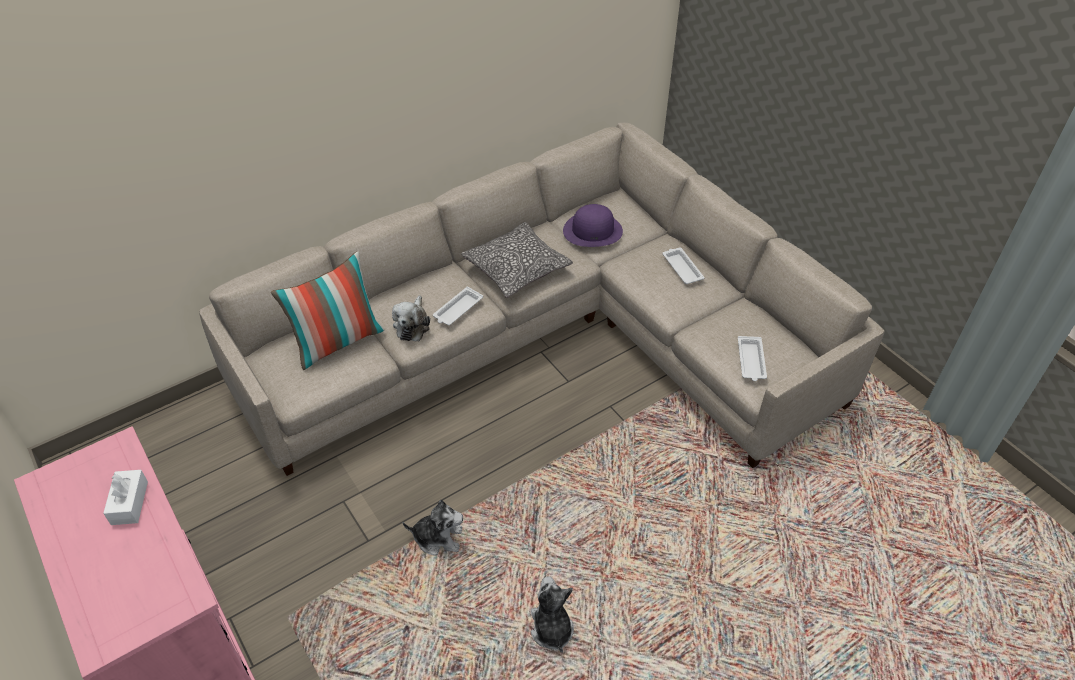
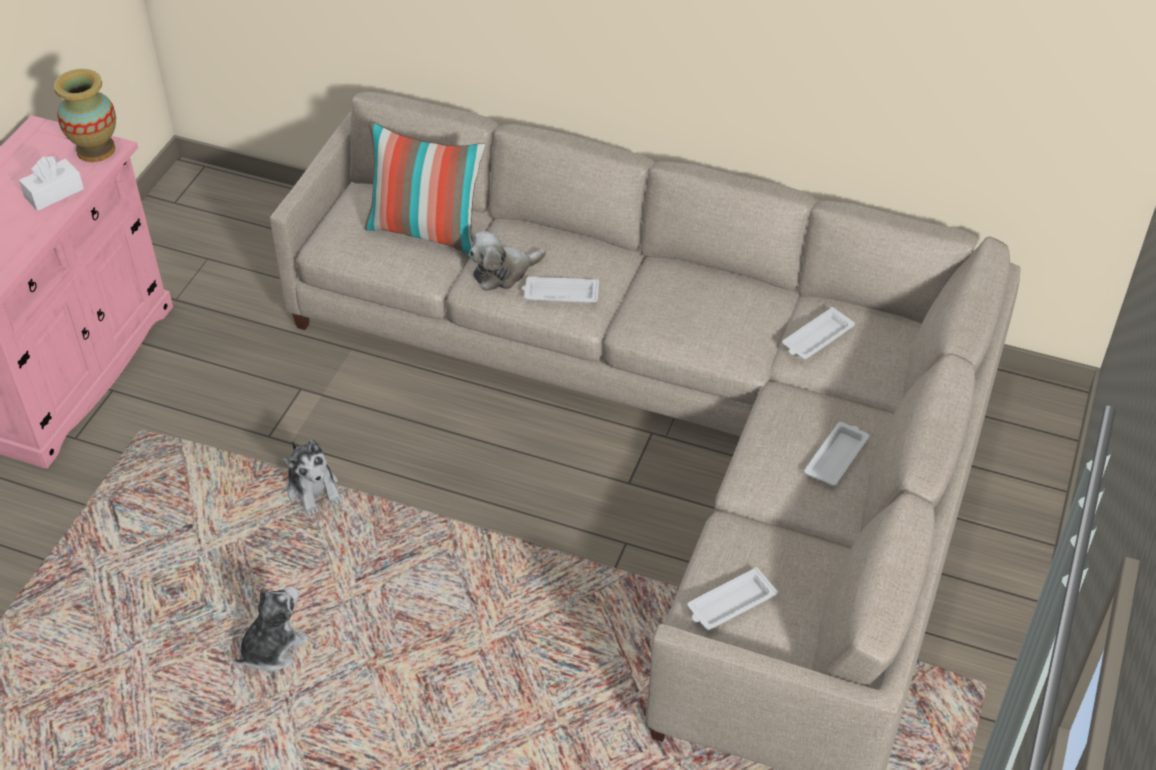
camera: 55 degrees right, 0 degrees up
pillow [461,222,573,298] -> none
purple hat [563,204,623,247] -> white tray [782,307,855,359]
none -> vase [54,69,116,162]

